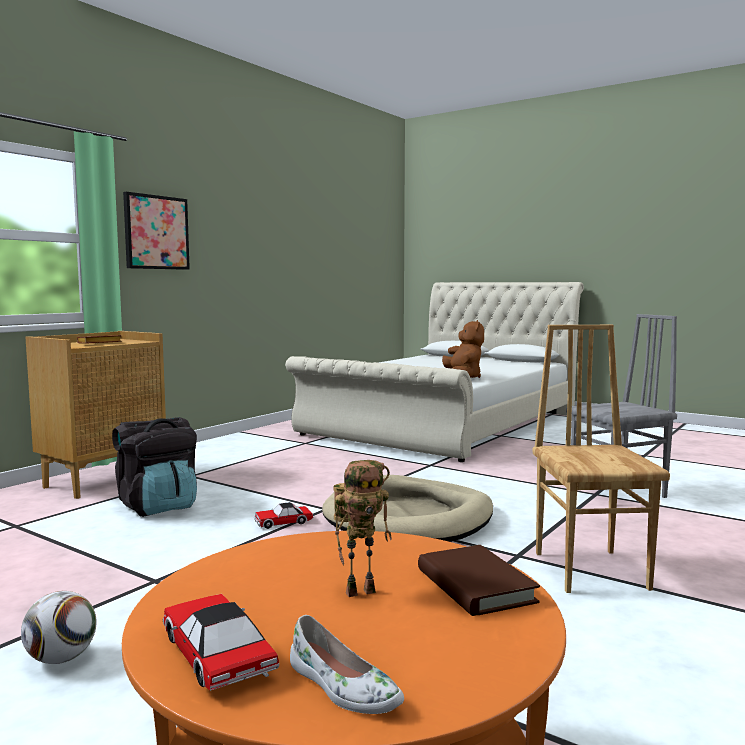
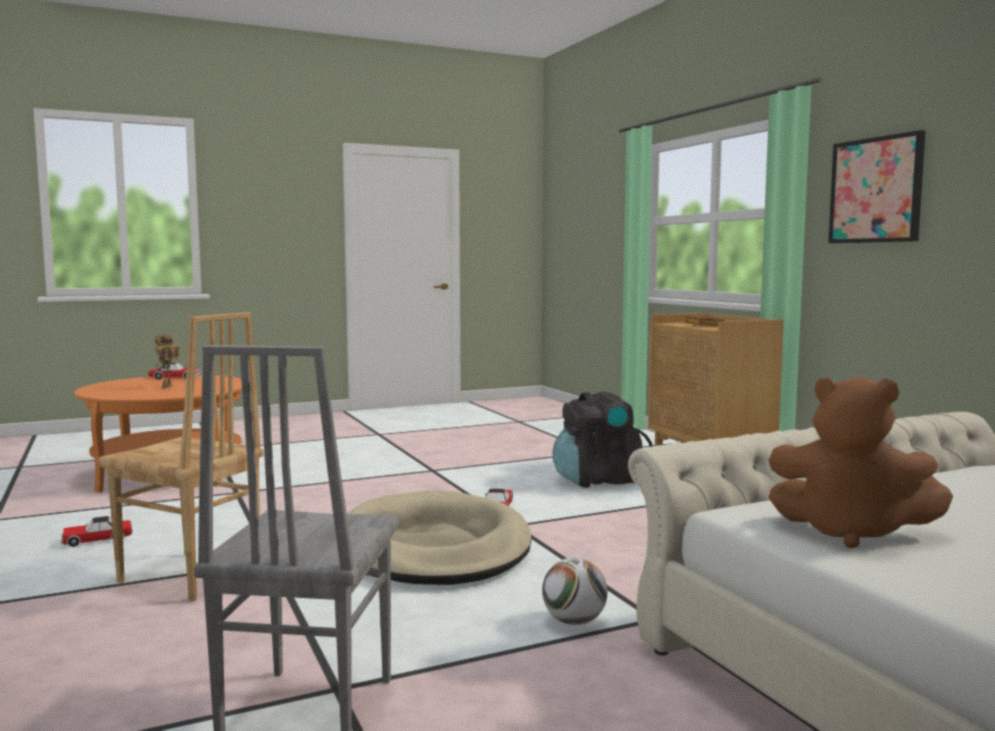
camera: 120 degrees right, 0 degrees up
football [21,591,97,664] -> football moved to [542,558,608,625]
white shoe [290,615,404,714] -> none
brown book [418,545,540,616] -> none
none -> toy car [61,516,132,547]

